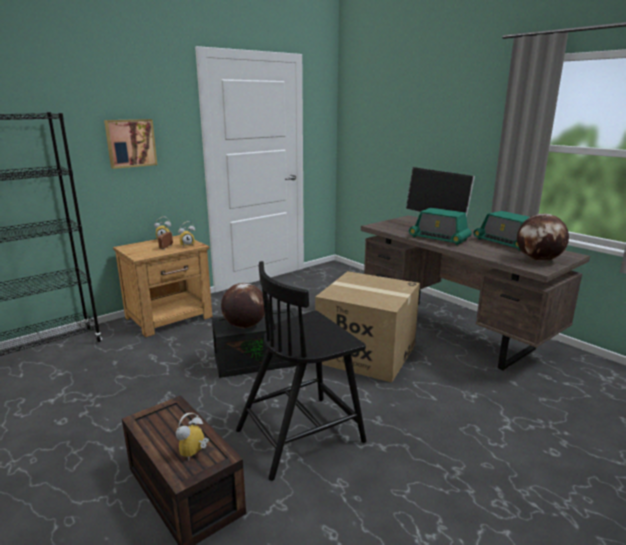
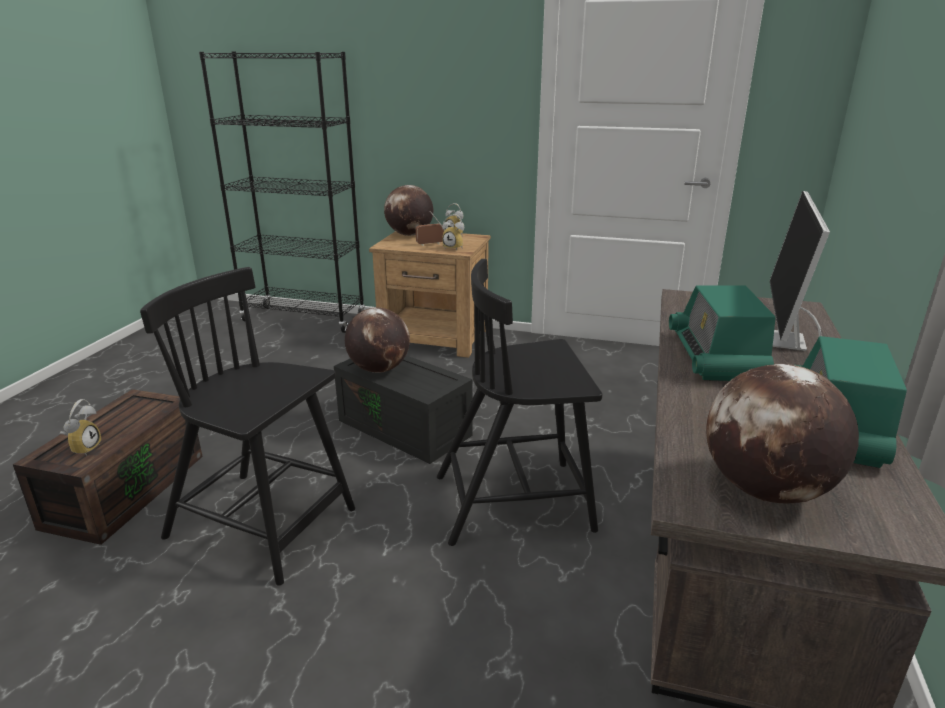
camera: 55 degrees right, 5 degrees up
picture [104,119,157,169] -> none
alarm clock [176,413,209,460] -> alarm clock turned 105 degrees clockwise [60,399,101,456]
cardboard box [315,271,420,383] -> black chair [437,259,602,546]
none -> globe [384,185,433,236]

